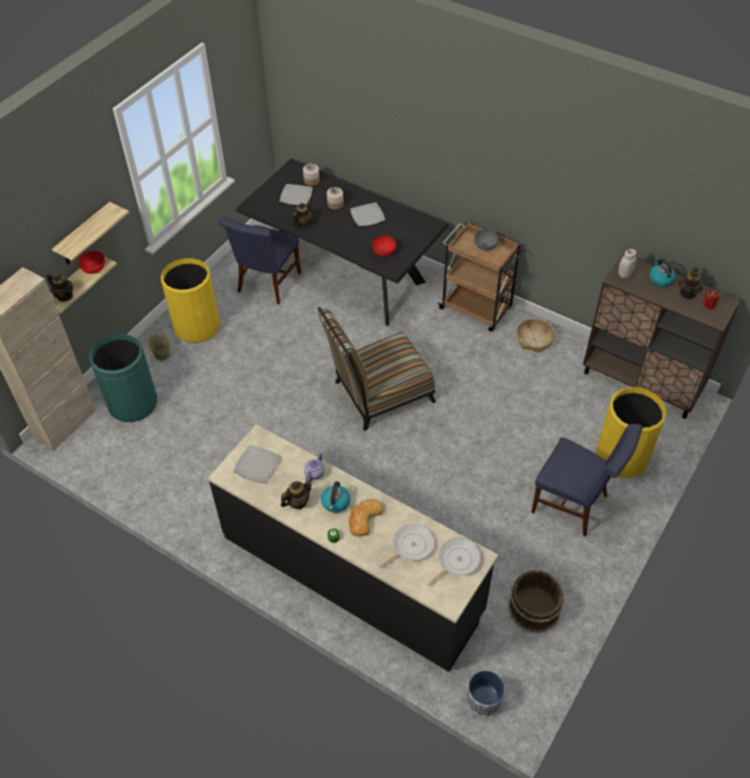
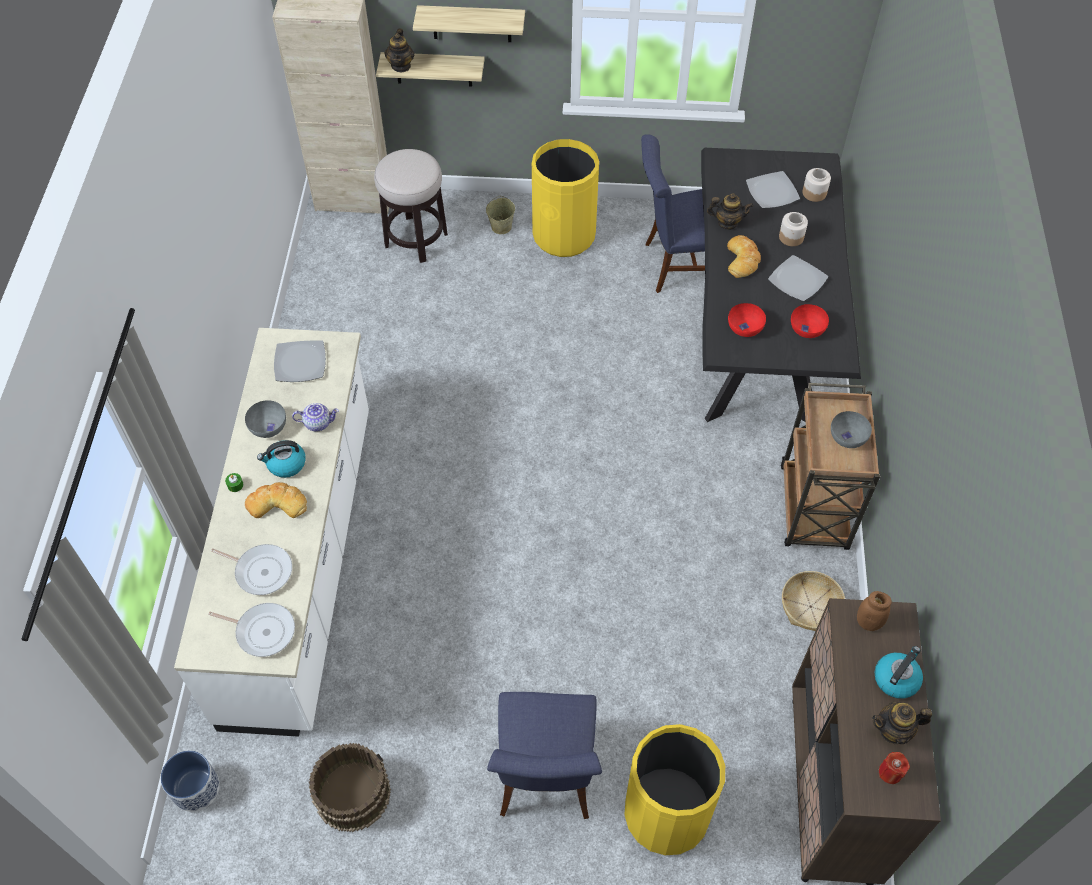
camera: 60 degrees right, 5 degrees up
red bowl [78,251,105,274] -> red bowl moved to [791,304,829,338]
green trash can [89,334,157,422] -> stool [374,149,448,263]
black counter [208,424,498,672] -> white counter [174,328,369,737]
teapot [281,479,312,509] -> grey bowl [245,400,286,438]
chair [318,307,436,431] -> none
white jar [618,249,636,278] -> brown jar [857,591,892,631]
none -> bread [727,235,761,278]

